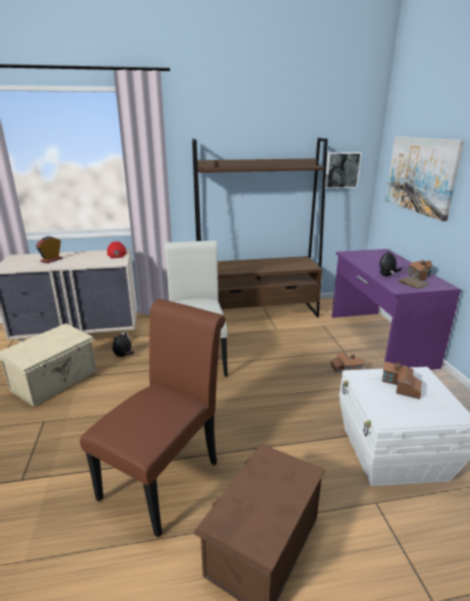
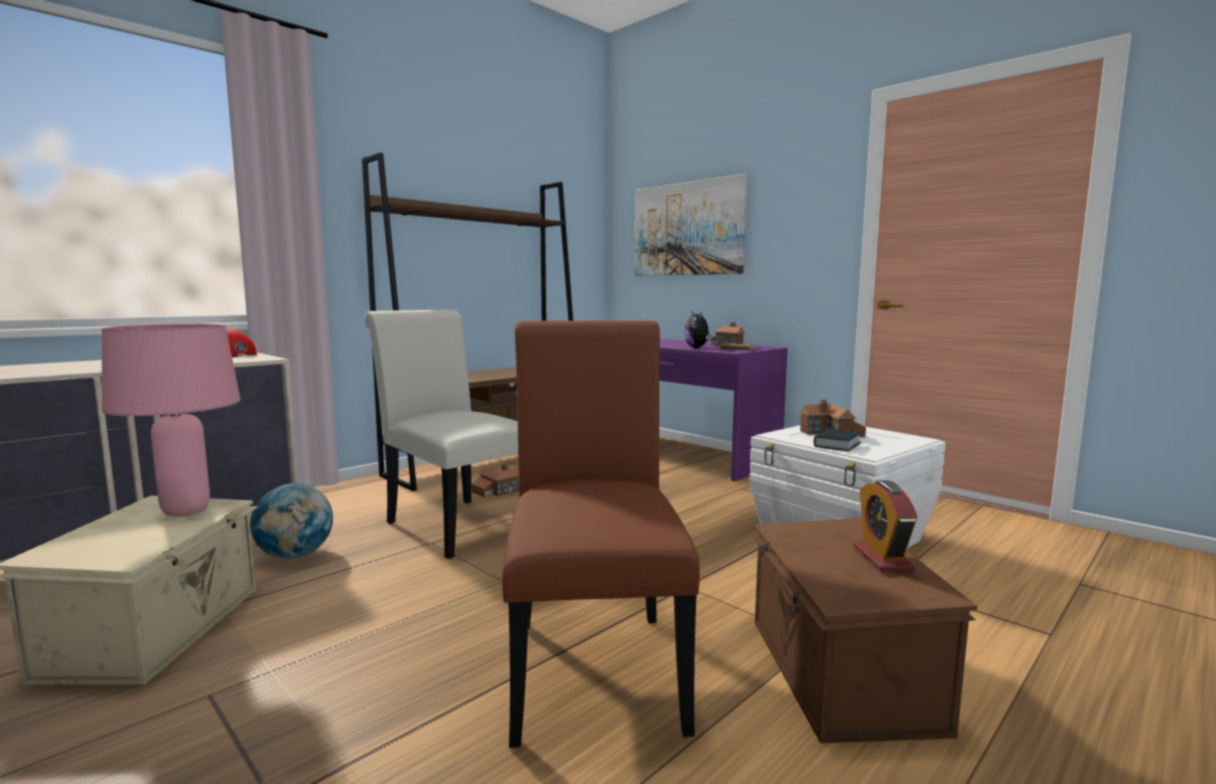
camera: 35 degrees left, 15 degrees down
alarm clock [36,236,63,263] -> alarm clock moved to [853,480,918,572]
plush toy [112,332,134,357] -> globe [250,483,333,559]
picture [325,152,362,189] -> none
toy house [330,351,365,372] -> toy house moved to [471,463,519,497]
none -> pink table lamp [102,324,241,516]
none -> book [814,429,861,451]

